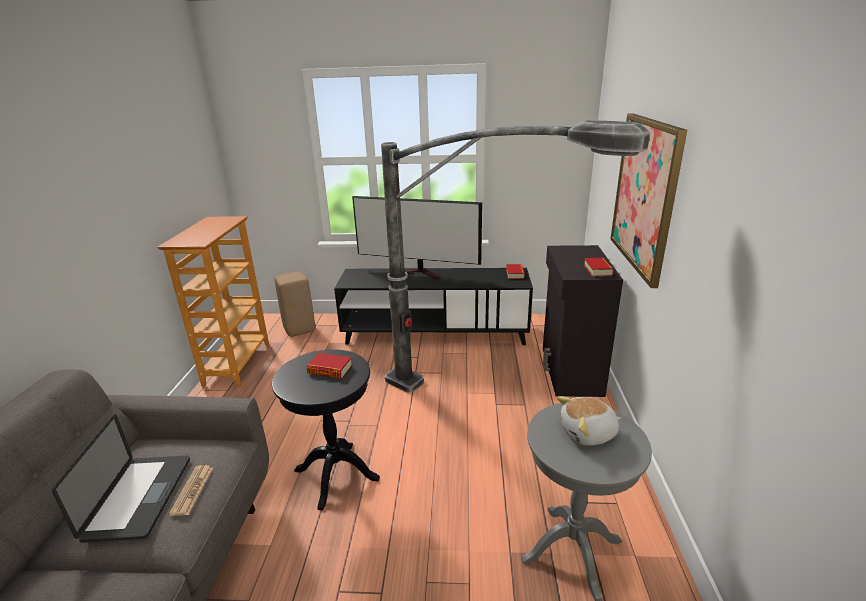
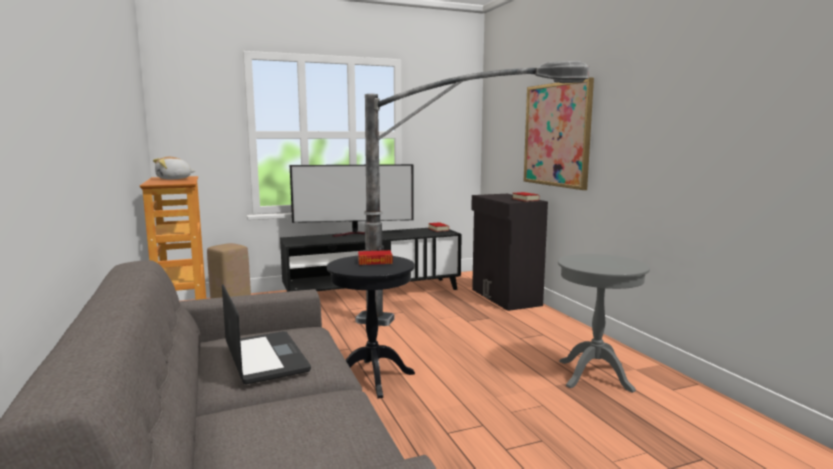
camera: 25 degrees left, 15 degrees down
newspaper [169,465,213,516] -> none
plush toy [557,396,621,446] -> plush toy moved to [153,157,195,179]

